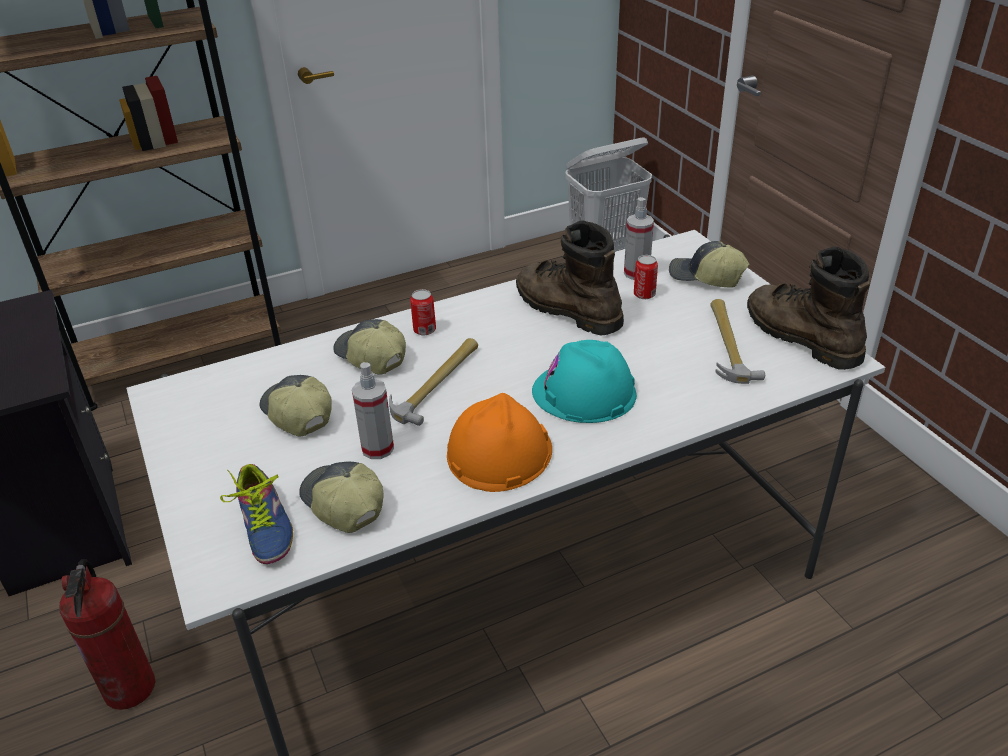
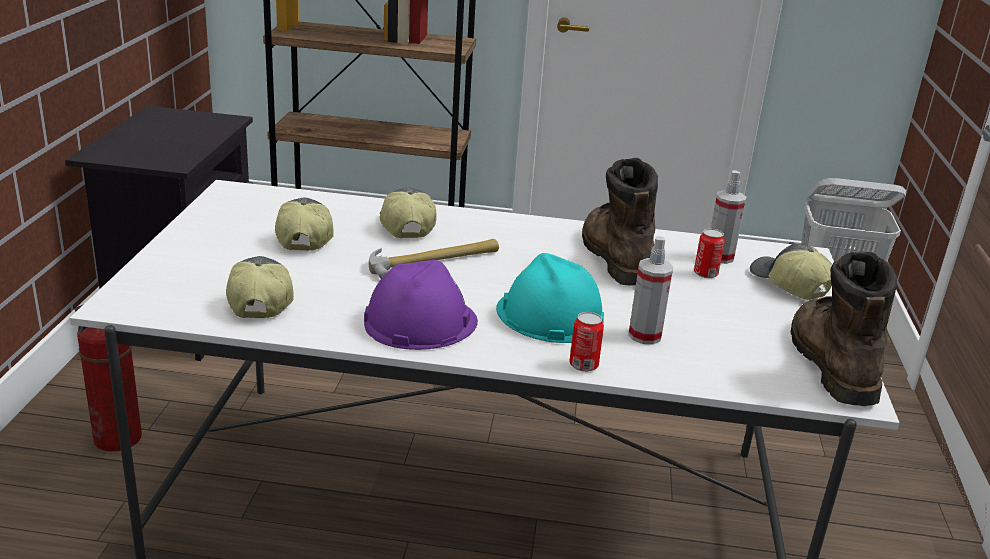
camera: 30 degrees right, 10 degrees down
shoe [220,464,293,564] -> none
spray bottle [352,362,394,459] -> spray bottle moved to [628,236,673,344]
can [410,289,436,336] -> can moved to [569,312,604,372]
orange hard hat [447,393,552,492] -> purple hard hat [364,260,478,350]
hammer [710,299,765,384] -> none

